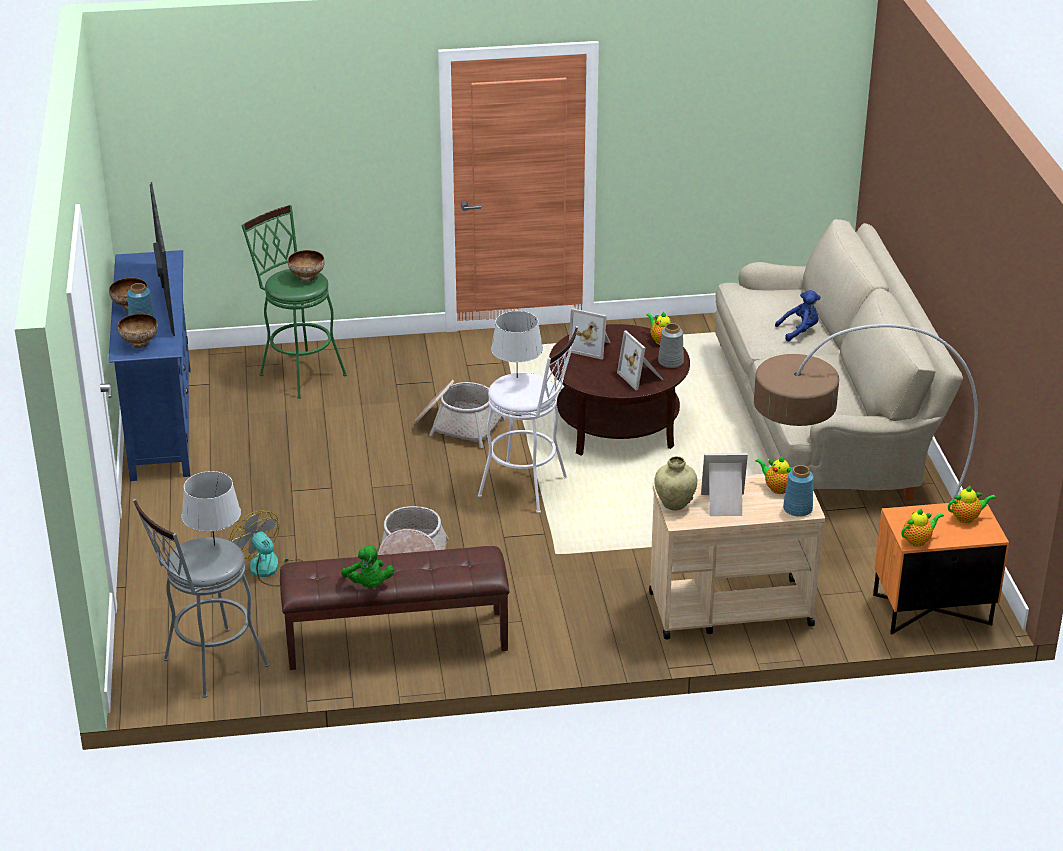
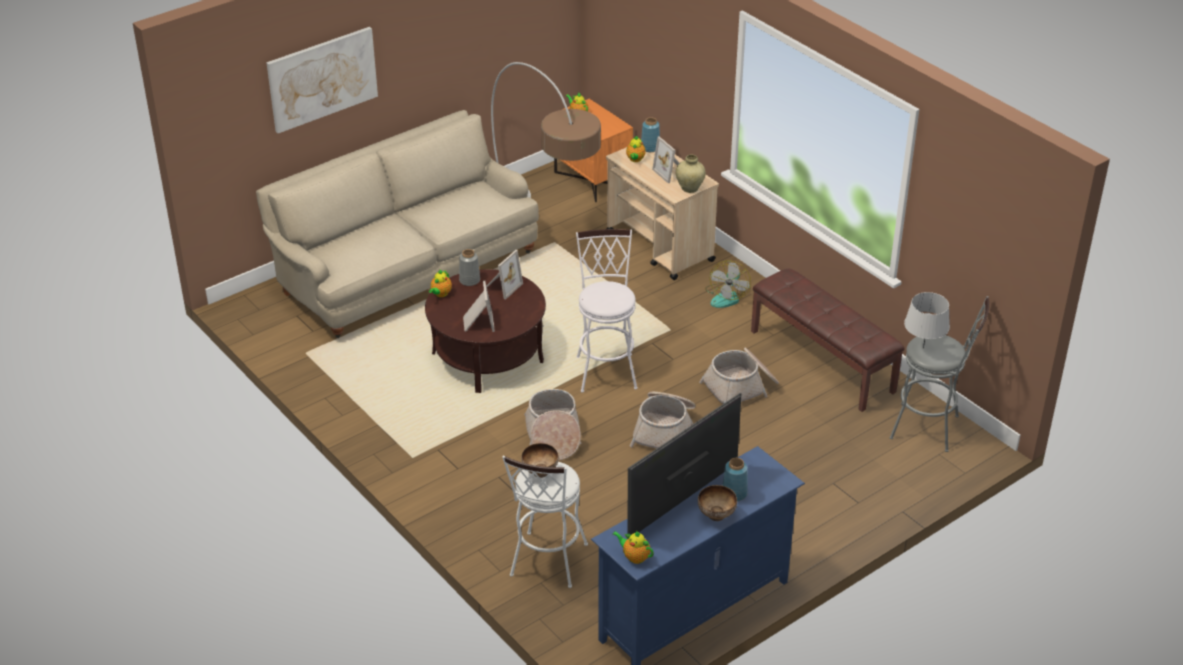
camera: 120 degrees left, 5 degrees up
bowl [118,314,158,348] -> none
fan [229,510,303,587] -> fan moved to [705,260,751,308]
green stool [241,205,347,399] -> white stool [502,455,588,588]
green plush toy [341,545,394,588] -> none
grey table lamp [491,311,543,378] -> none
blue plush toy [775,290,821,341] -> none
teapot [901,508,944,547] -> teapot moved to [613,530,654,564]
none -> picture [266,27,378,133]
none -> basket [630,392,695,449]

